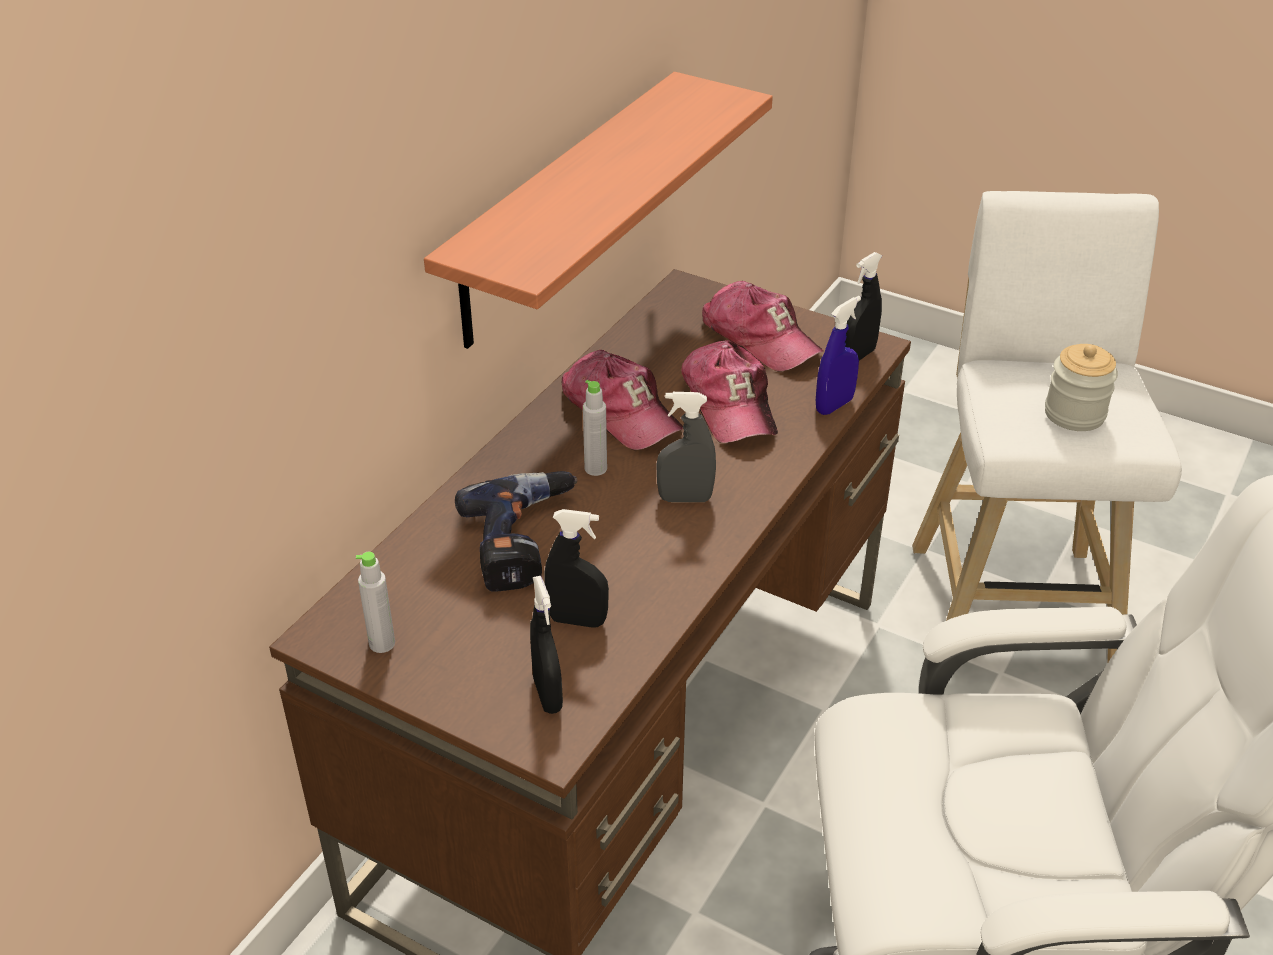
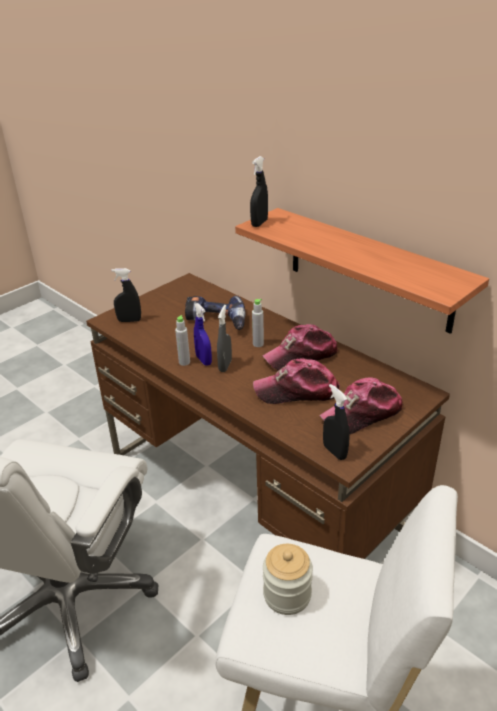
camera: 105 degrees right, 5 degrees down
grey bottle [356,552,395,653] -> grey bottle moved to [175,315,190,366]
black spray bottle [544,509,609,628] -> black spray bottle moved to [250,156,268,227]
blue spray bottle [816,296,861,415] -> blue spray bottle moved to [194,303,212,366]

